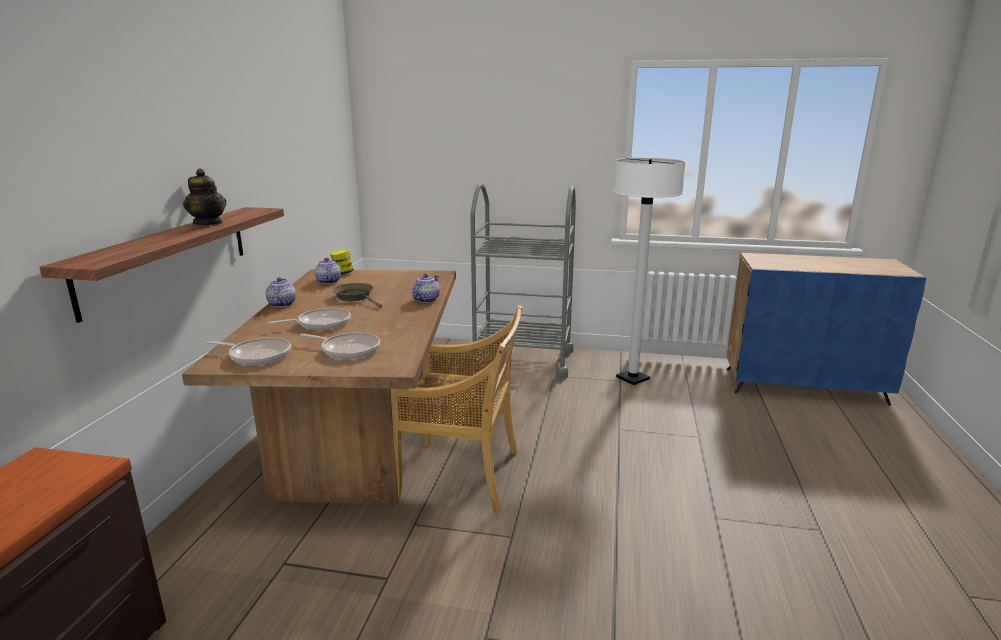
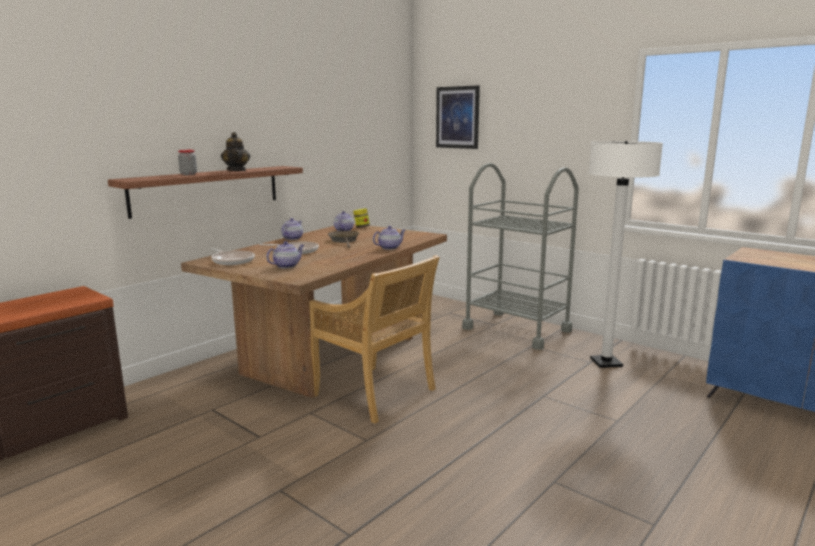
camera: 30 degrees right, 5 degrees down
frying pan [300,332,380,359] -> teapot [266,241,304,268]
none -> jar [178,150,197,175]
none -> picture [436,85,480,149]

